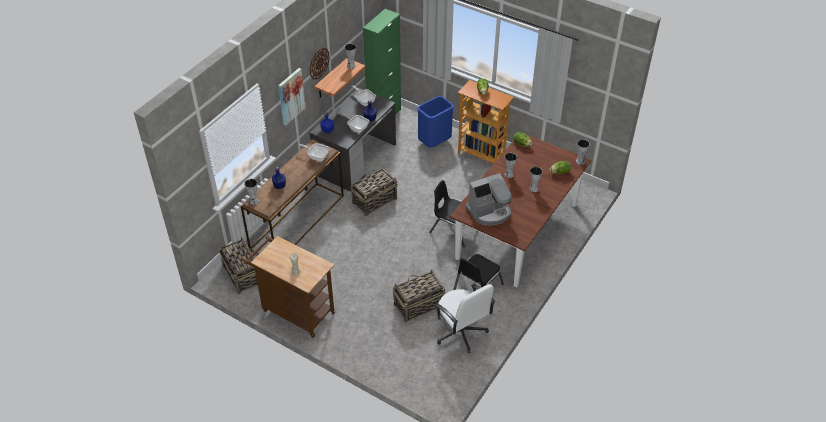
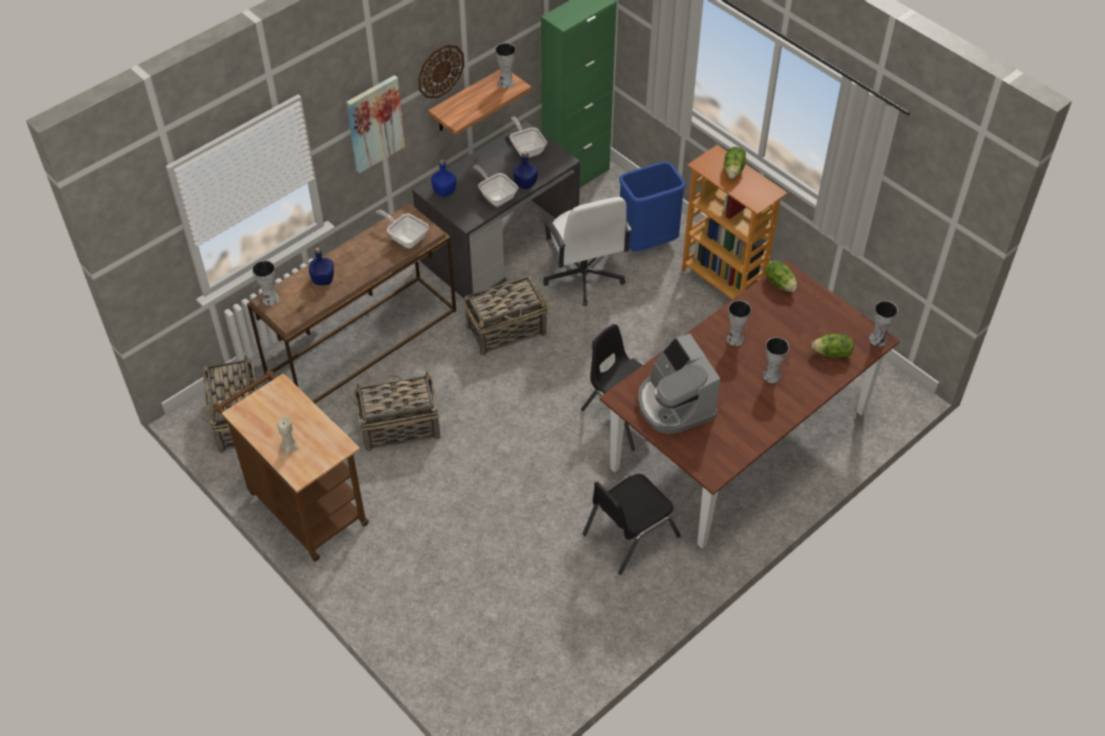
camera: 15 degrees right, 5 degrees up
basket [393,269,445,322] -> basket moved to [354,372,440,451]
white office chair [434,284,495,353] -> white office chair moved to [543,197,632,306]
coffee machine [466,173,512,226] -> coffee machine turned 75 degrees clockwise [638,334,720,434]

